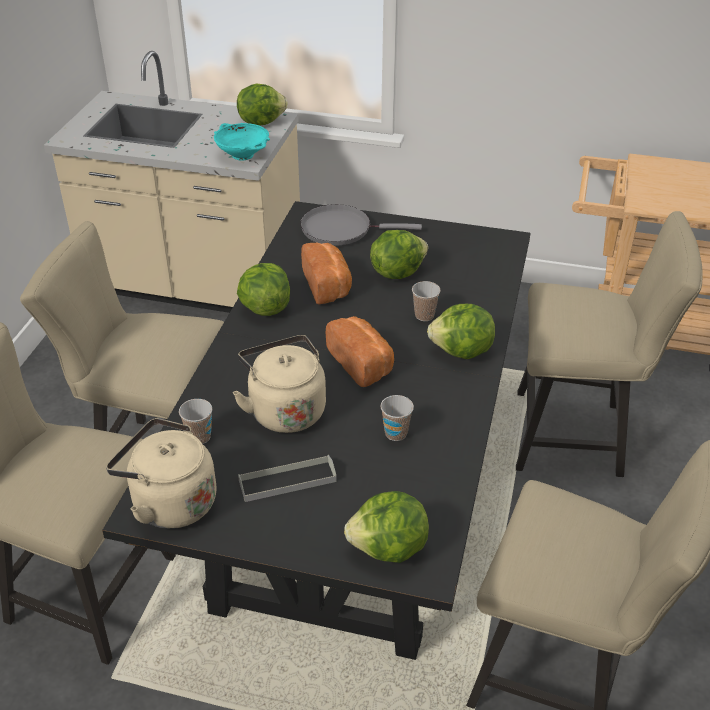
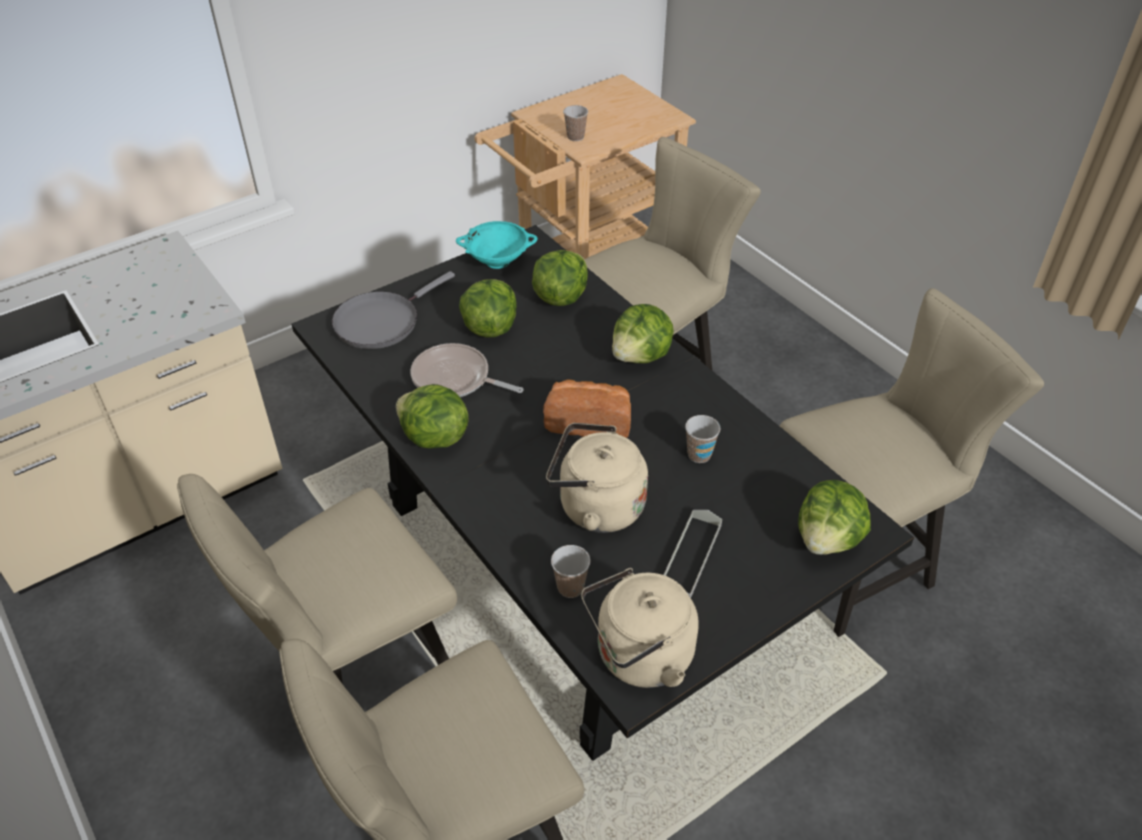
camera: 50 degrees left, 5 degrees up
turquoise bowl [214,123,270,161] -> turquoise bowl moved to [456,221,538,269]
lettuce [237,83,288,125] -> lettuce moved to [532,250,588,306]
bread [301,242,352,304] -> frying pan [410,343,524,397]
cup [412,281,441,321] -> cup moved to [563,105,588,141]

